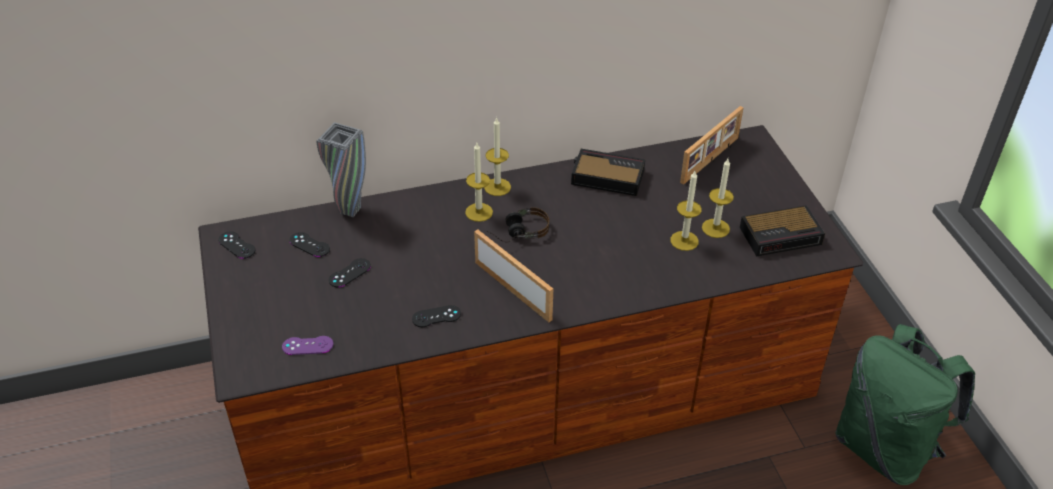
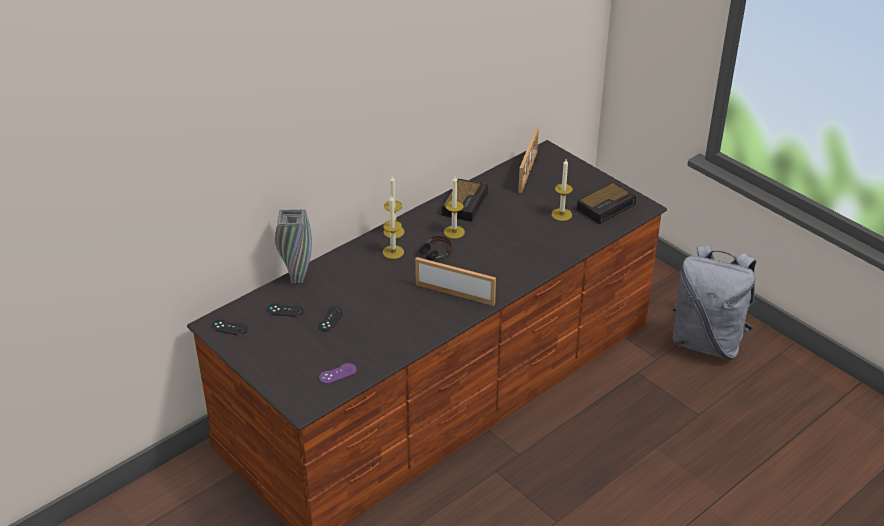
camera: 25 degrees left, 5 degrees down
black game controller [412,305,461,327] -> none
alarm clock [571,149,645,196] -> alarm clock turned 120 degrees clockwise [442,179,488,222]
candle [670,171,702,251] -> candle moved to [444,176,465,239]
green backpack [836,324,975,485] -> grey backpack [673,245,756,359]

